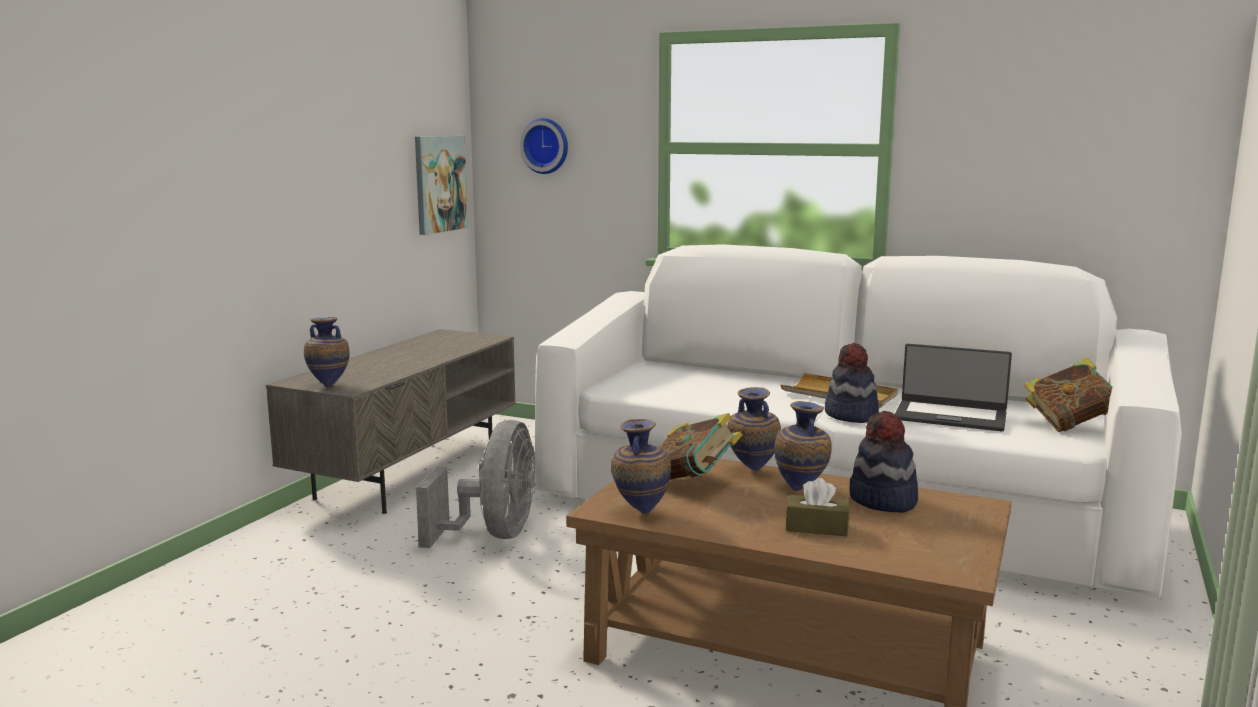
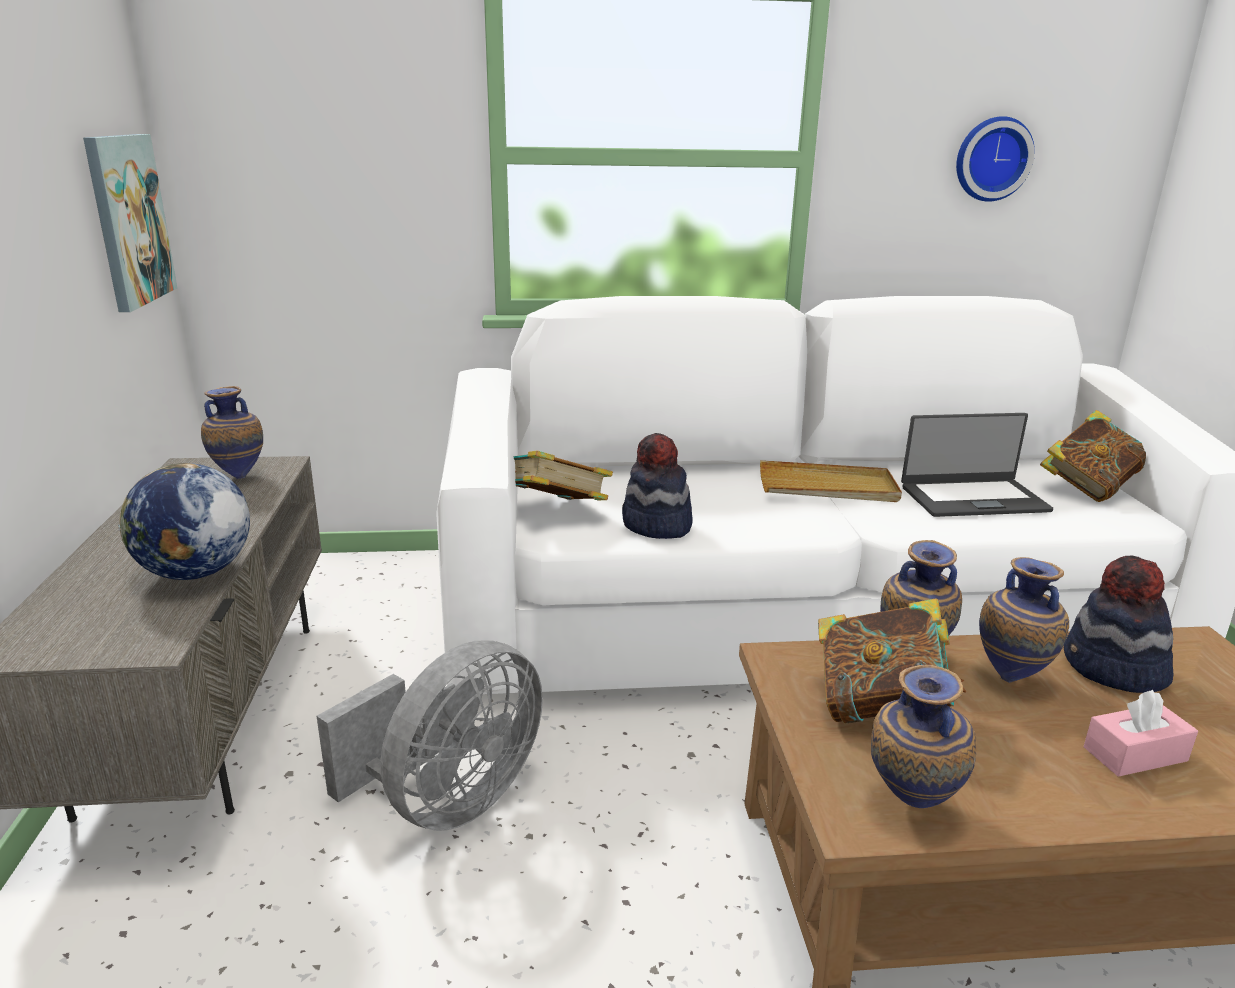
camera: 30 degrees left, 10 degrees up
vase [304,317,349,387] -> vase moved to [201,386,263,479]
grey fan [416,420,536,548] -> grey fan turned 60 degrees clockwise [317,640,543,831]
wall clock [520,118,568,174] -> wall clock moved to [956,116,1035,202]
brown tissue box [786,478,850,536] -> pink tissue box [1084,690,1198,777]
hat [825,343,879,423] -> hat moved to [622,433,693,539]
none -> globe [118,463,250,580]
none -> book [514,451,613,500]

